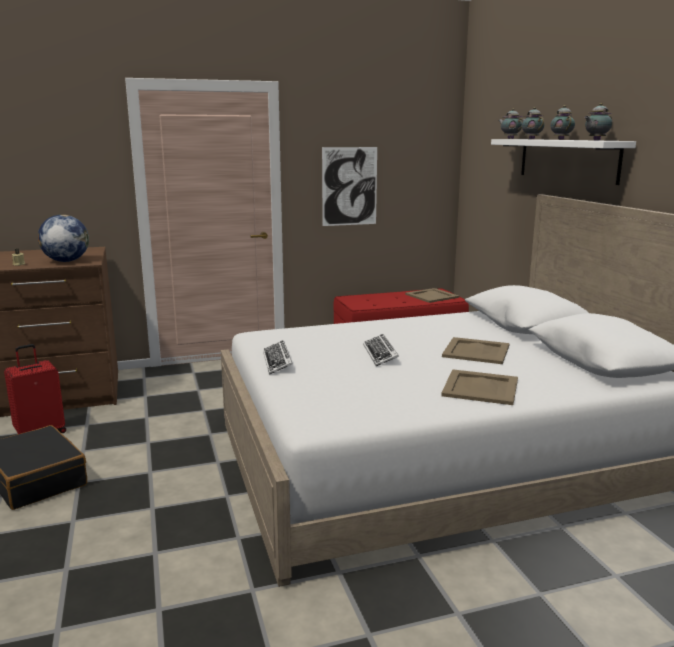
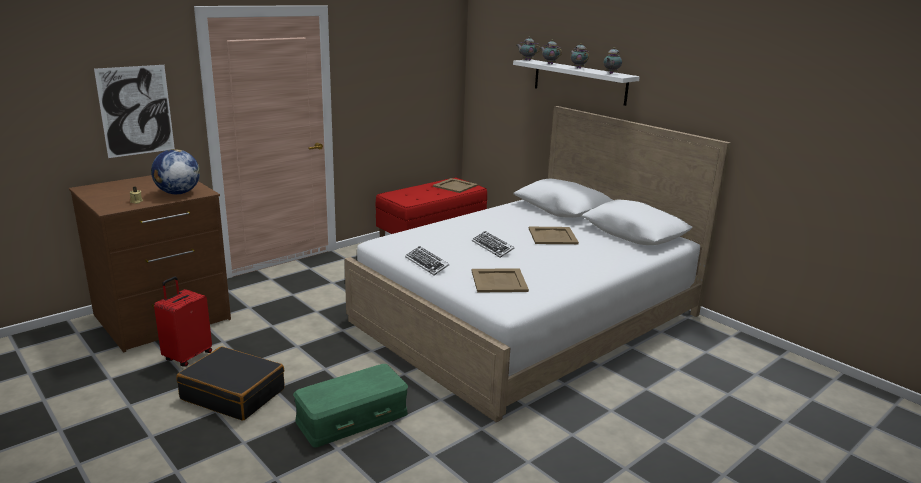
camera: 25 degrees left, 5 degrees up
picture [322,147,377,226] -> picture moved to [94,65,175,158]
beige tray [441,369,518,405] -> beige tray moved to [472,268,529,293]
none -> green storage box [293,364,408,448]

